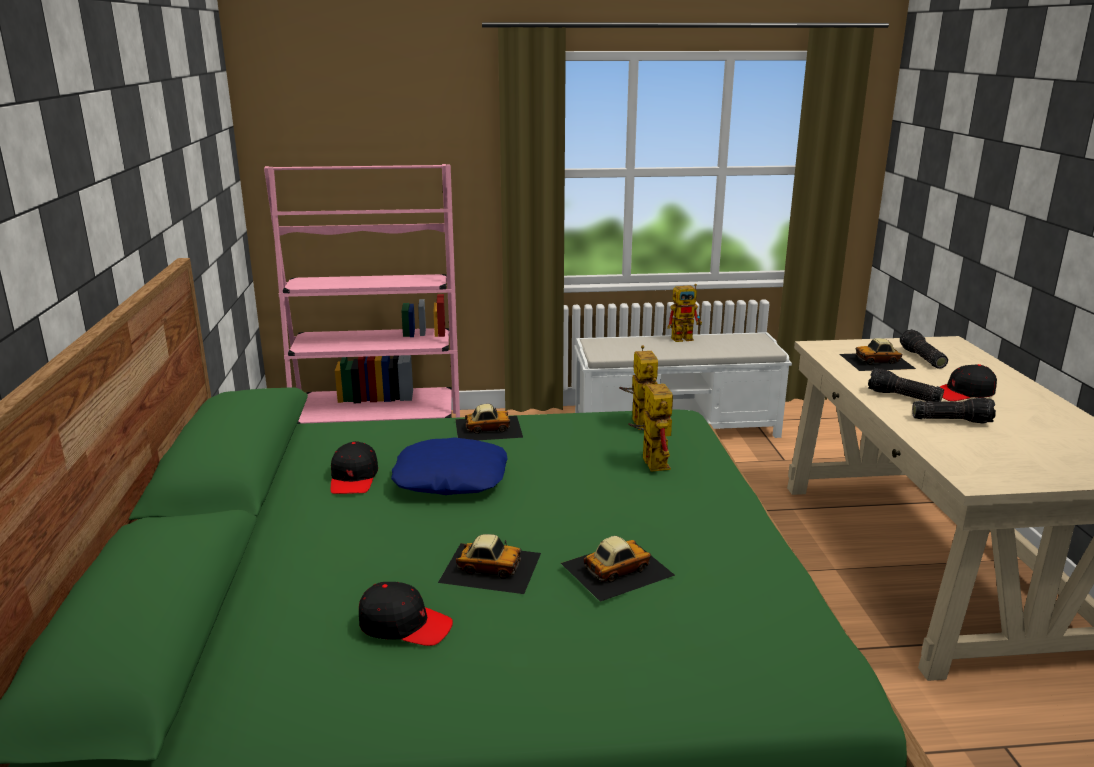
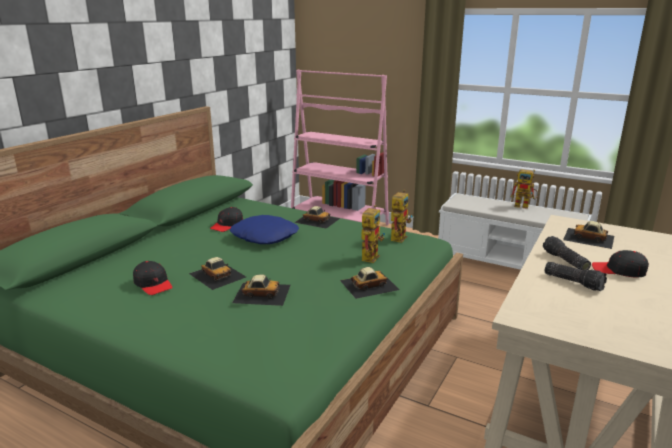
camera: 35 degrees right, 0 degrees up
flashlight [900,329,948,369] -> none
none -> toy car [340,267,399,299]

